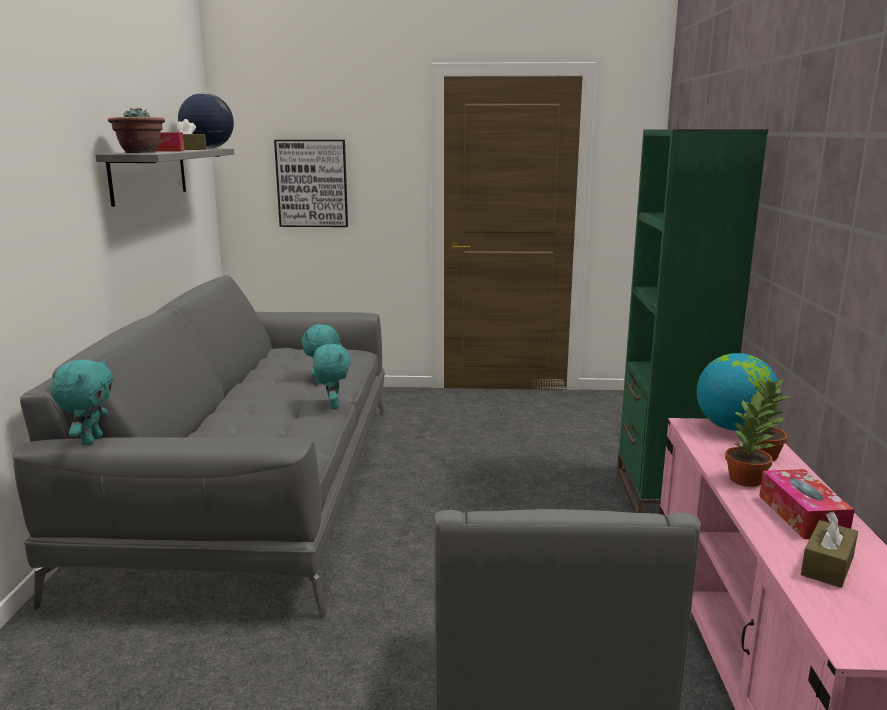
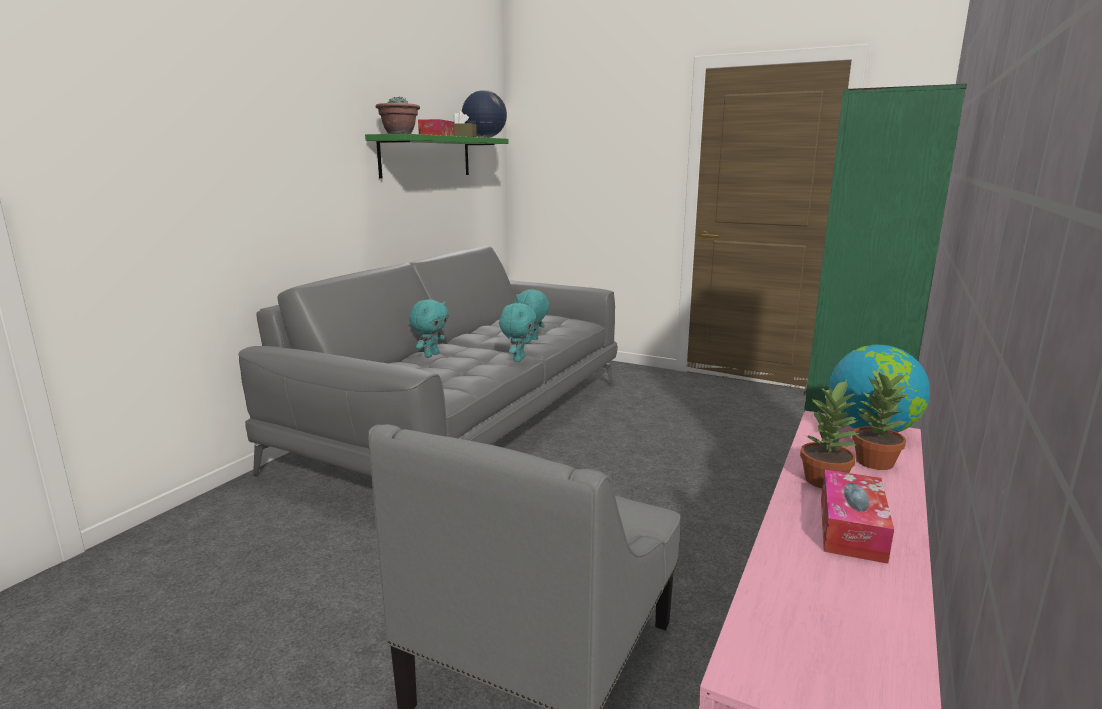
camera: 25 degrees right, 0 degrees up
turquoise plush toy [51,359,113,446] -> turquoise plush toy moved to [409,299,449,358]
grey shelf [95,149,234,207] -> green shelf [365,134,508,178]
picture [274,140,348,227] -> none
brown tissue box [801,512,858,588] -> none

